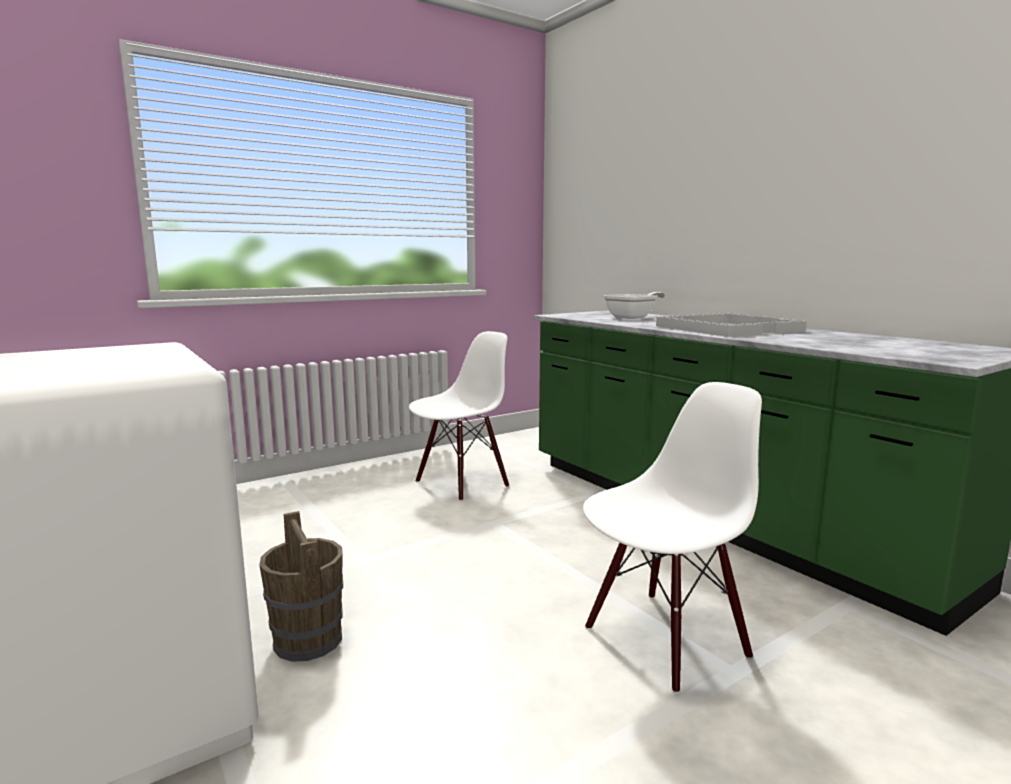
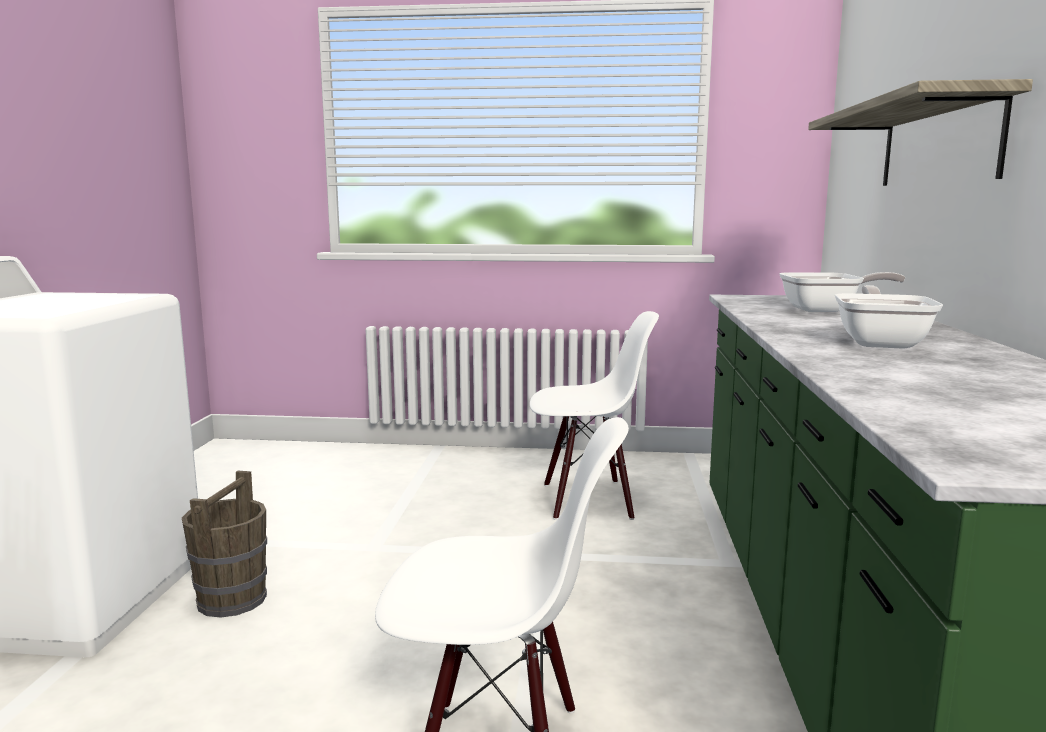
camera: 40 degrees right, 0 degrees up
white tray [656,313,807,337] -> frying pan [835,285,943,349]
none -> shelf [808,79,1033,186]

